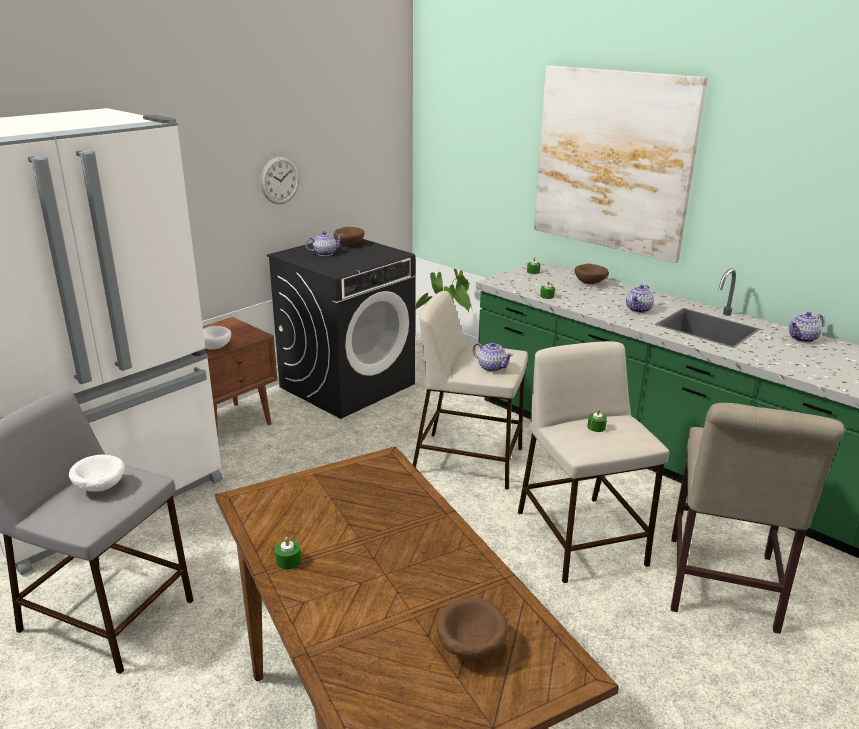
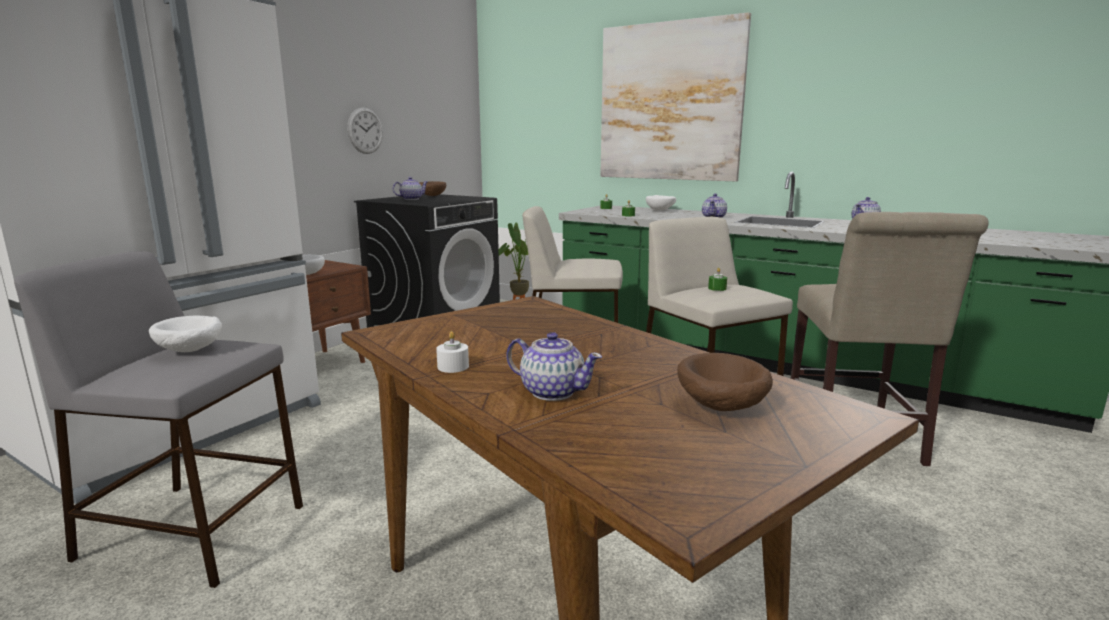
camera: 10 degrees left, 10 degrees down
green candle [275,537,301,570] -> white candle [436,331,469,373]
teapot [473,342,513,372] -> teapot moved to [506,332,602,401]
brown bowl [575,264,609,284] -> white bowl [646,195,676,211]

